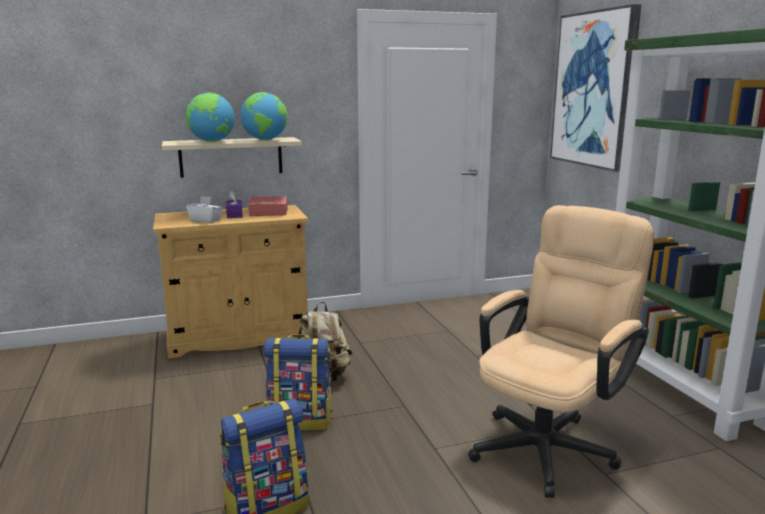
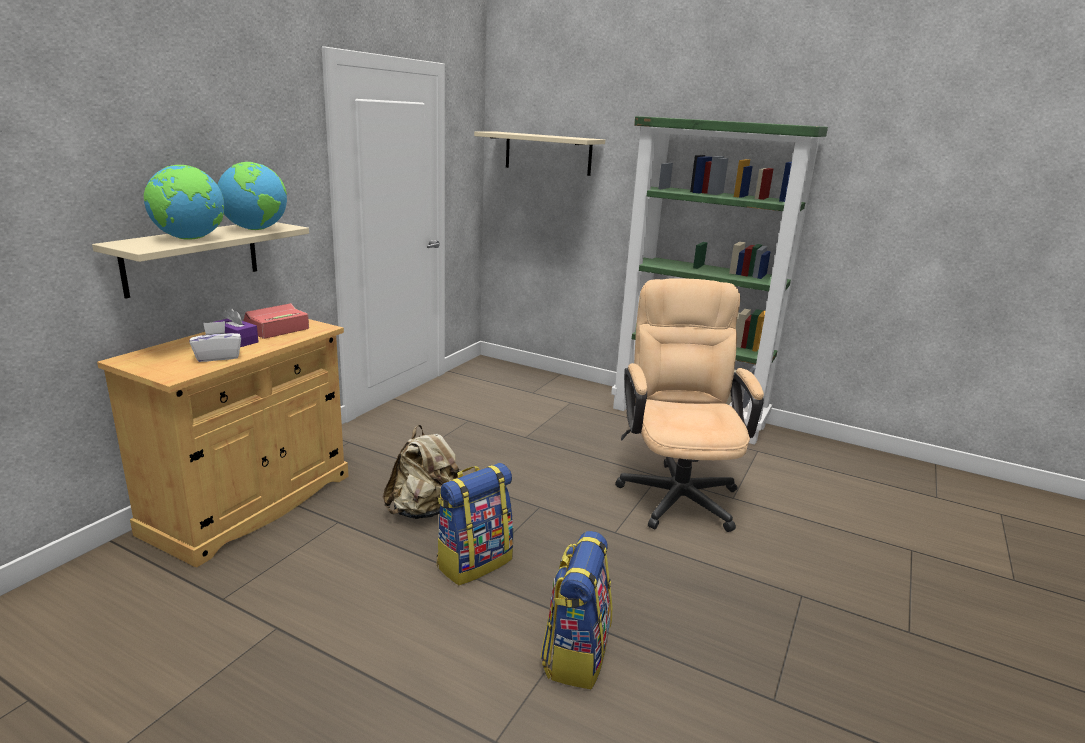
camera: 45 degrees left, 5 degrees up
picture [550,4,641,172] -> beige shelf [474,132,605,176]

